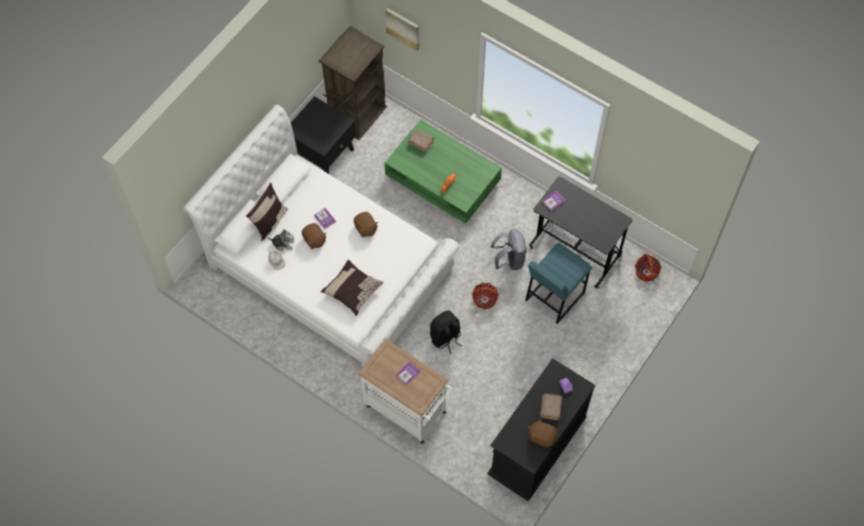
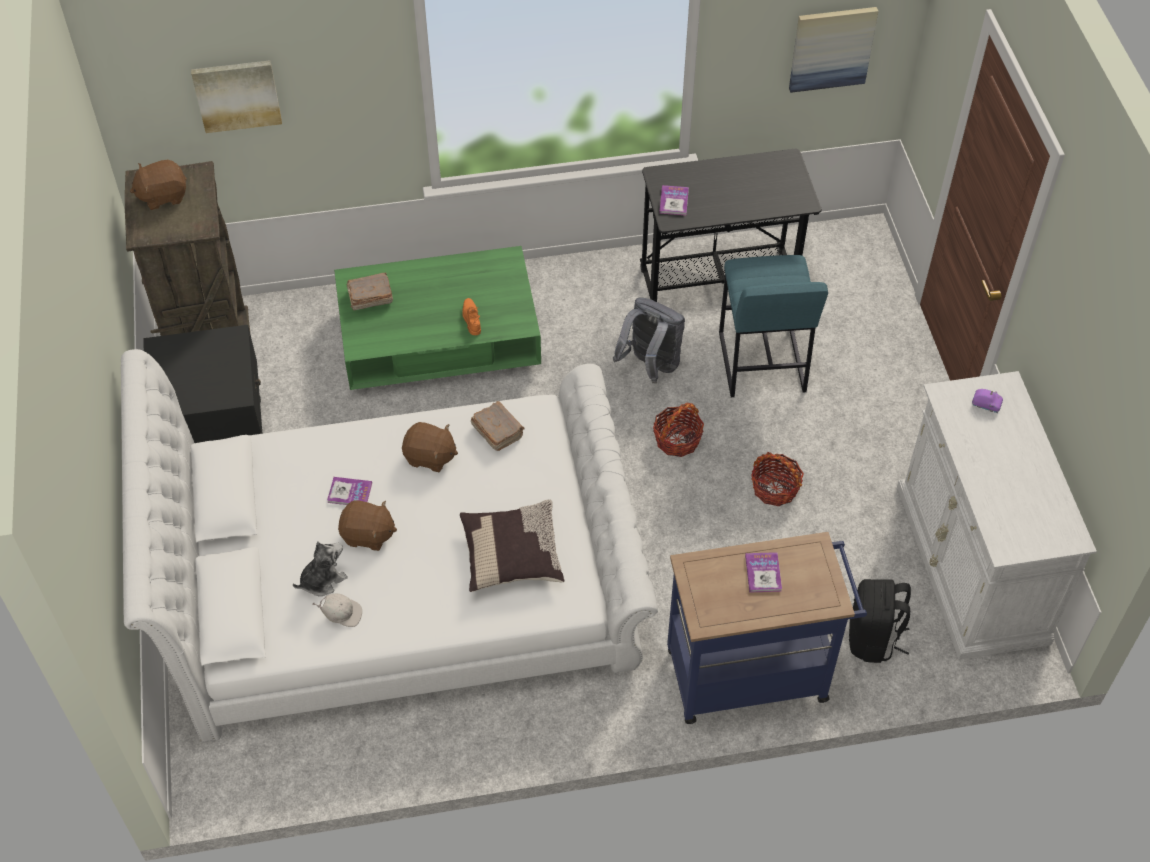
camera: 45 degrees left, 10 degrees down
pillow [246,183,288,241] -> none
white cart [358,339,453,444] -> blue cart [667,532,867,724]
black backpack [430,311,462,354] -> black backpack moved to [849,579,911,663]
black dresser [488,358,596,501] -> white dresser [897,371,1097,660]
brown plush toy [528,419,558,448] -> brown plush toy moved to [130,160,187,210]
brown book [541,394,562,420] -> brown book moved to [471,401,525,451]
basket [635,254,661,282] -> basket moved to [751,452,804,506]
none -> picture [789,7,878,93]

